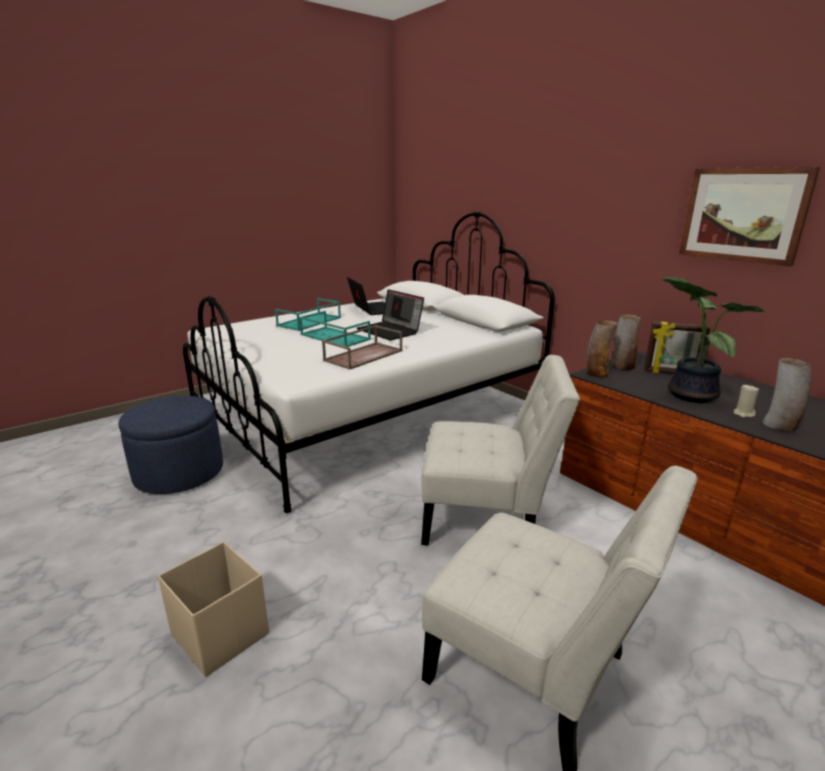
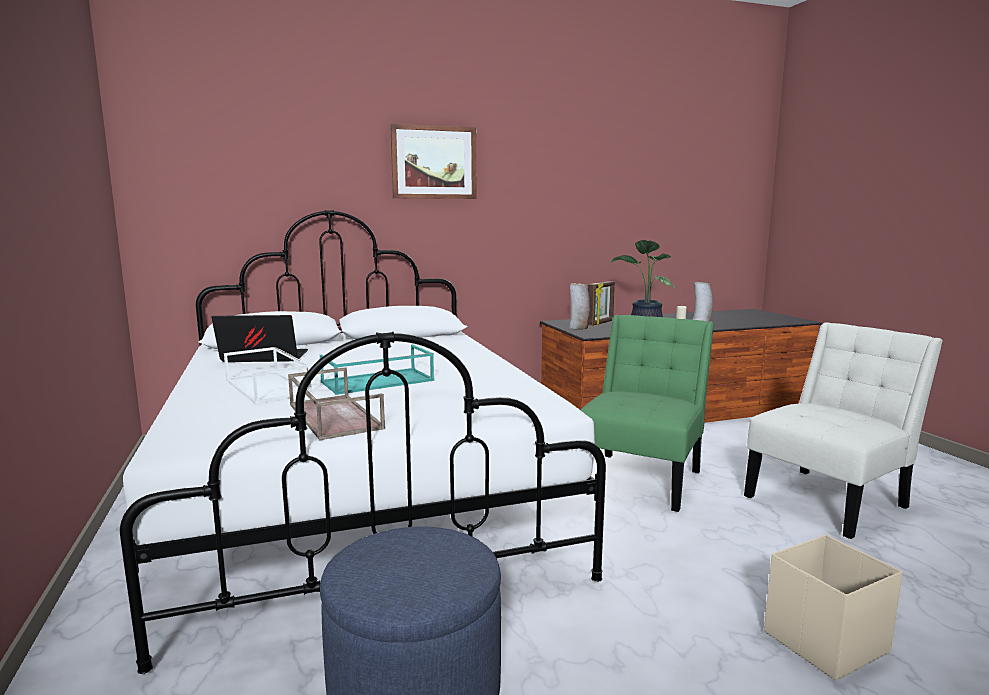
camera: 70 degrees left, 10 degrees down
turquoise tray [275,298,341,331] -> white tray [224,347,312,404]
brown tray [322,325,402,370] -> brown tray moved to [288,367,385,440]
laptop [357,289,424,340] -> none
white chair [421,355,580,545] -> green chair [581,315,714,512]
vase [586,320,618,378] -> none
picture [679,167,820,267] -> picture moved to [390,124,477,199]

